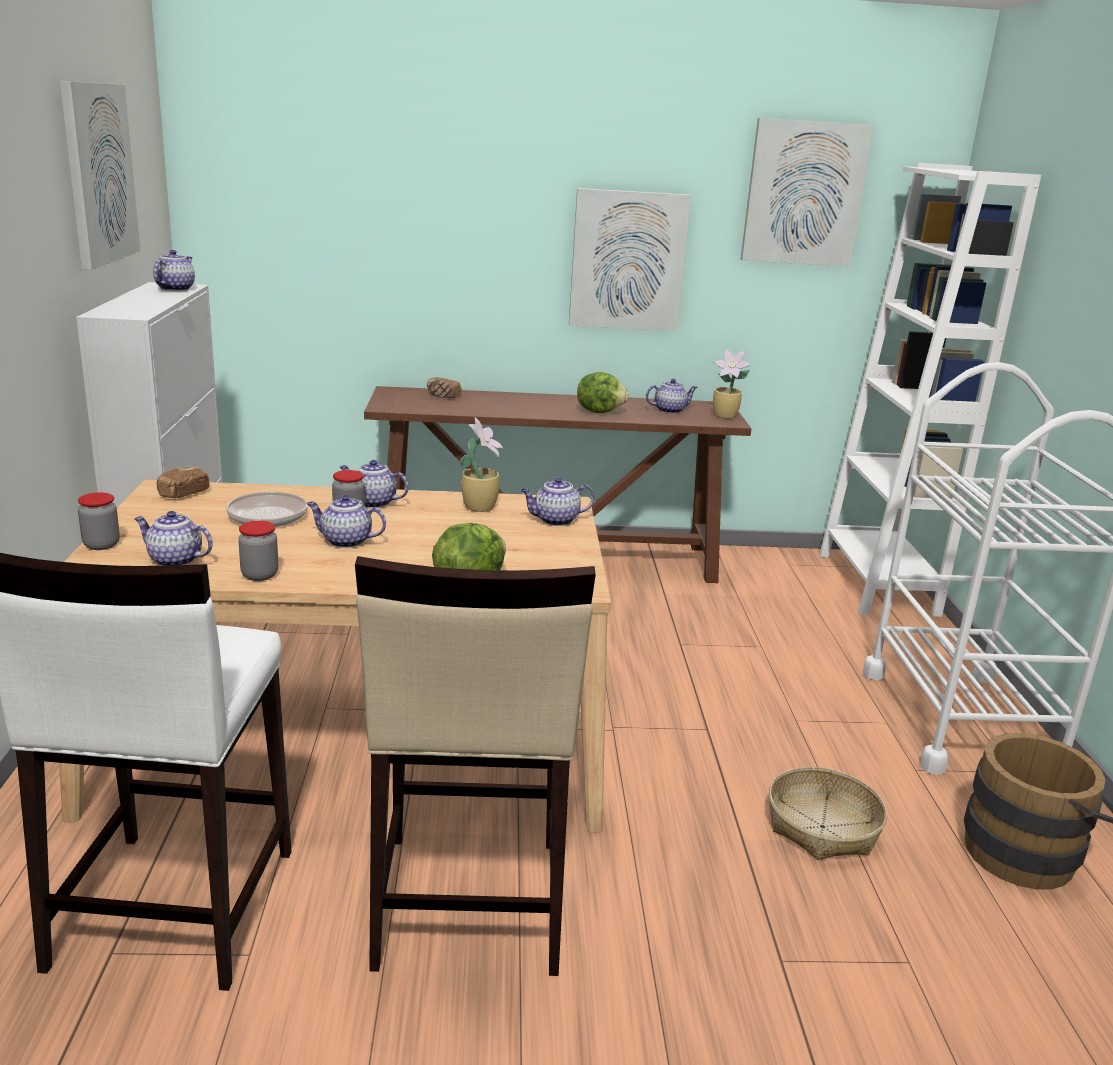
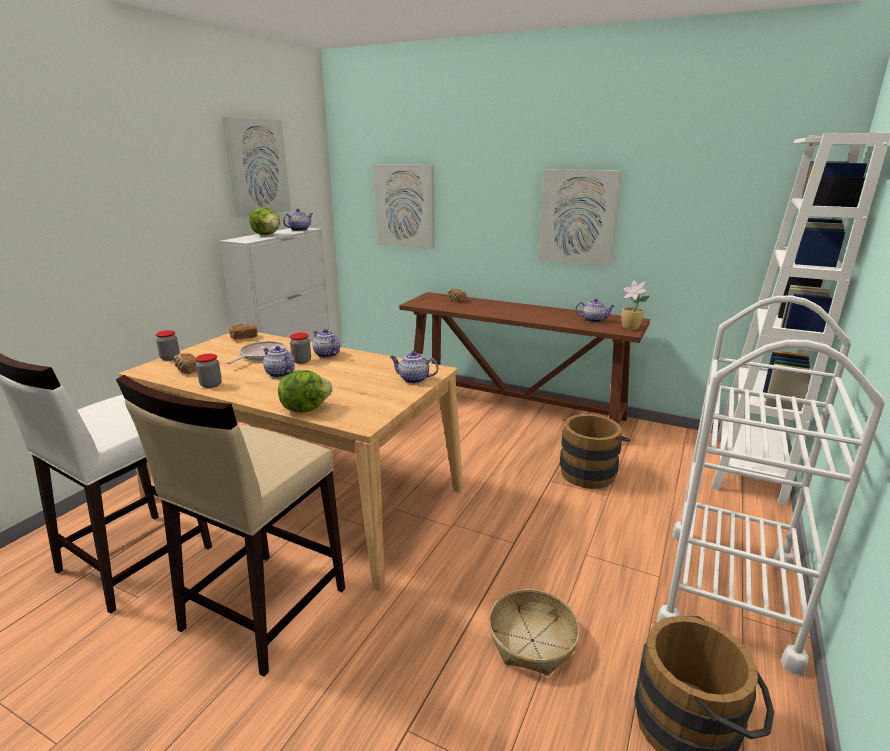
camera: 30 degrees right, 0 degrees up
teapot [134,511,213,566] -> bread [174,353,198,374]
potted plant [460,417,503,512] -> none
lettuce [577,372,629,413] -> lettuce moved to [250,207,280,235]
picture [741,118,874,266] -> picture moved to [373,164,435,249]
none -> brown bucket [560,414,630,489]

